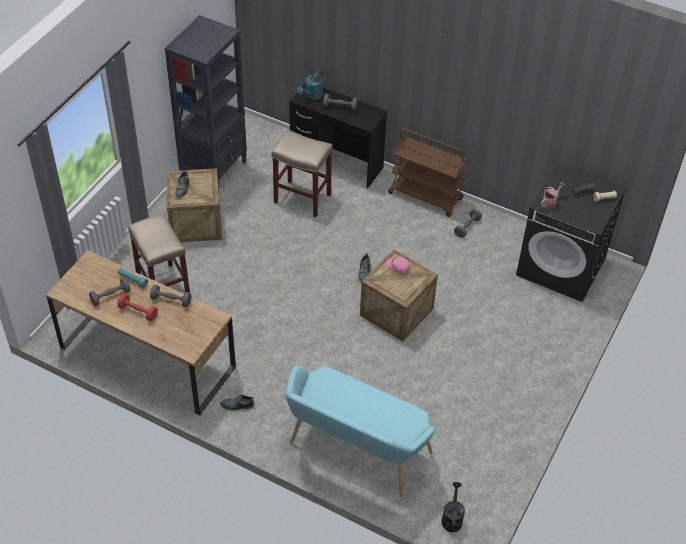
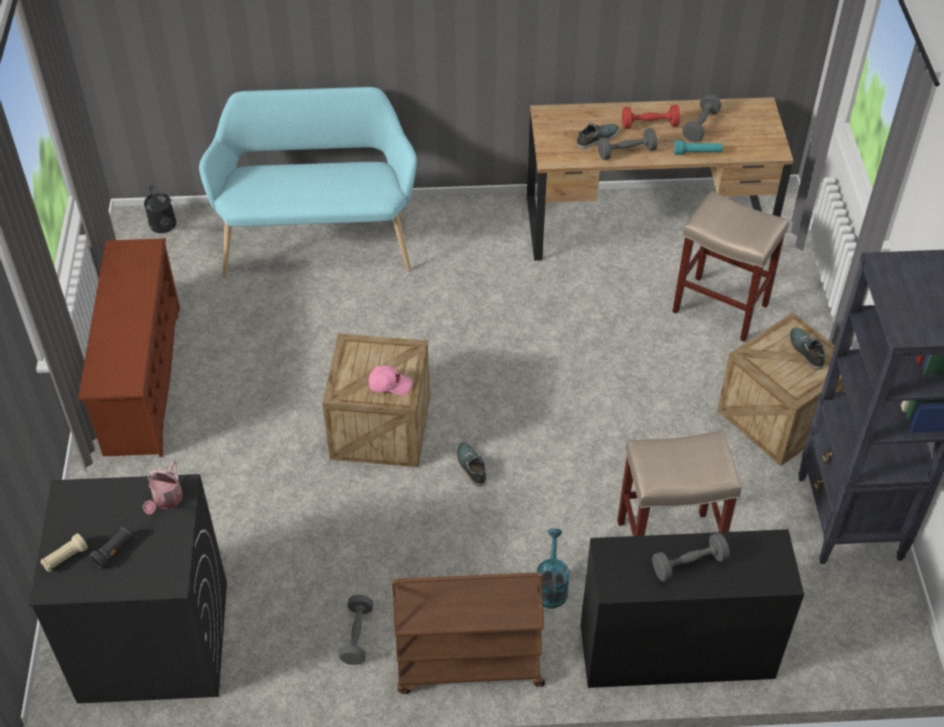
camera: 150 degrees right, 0 degrees up
shoe [220,394,254,411] -> shoe moved to [577,123,619,149]
turquoise watering can [297,70,323,100] -> turquoise watering can moved to [537,529,570,609]
none -> brown shoe rack [78,238,180,457]

